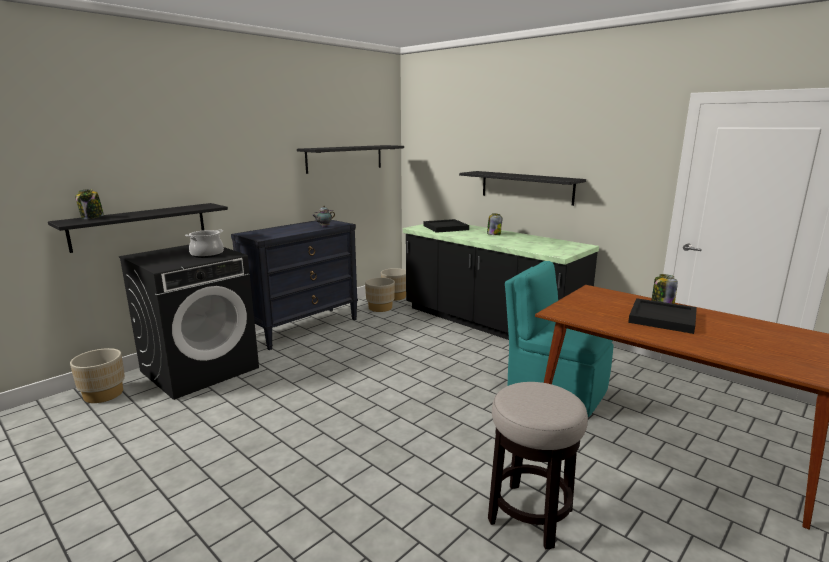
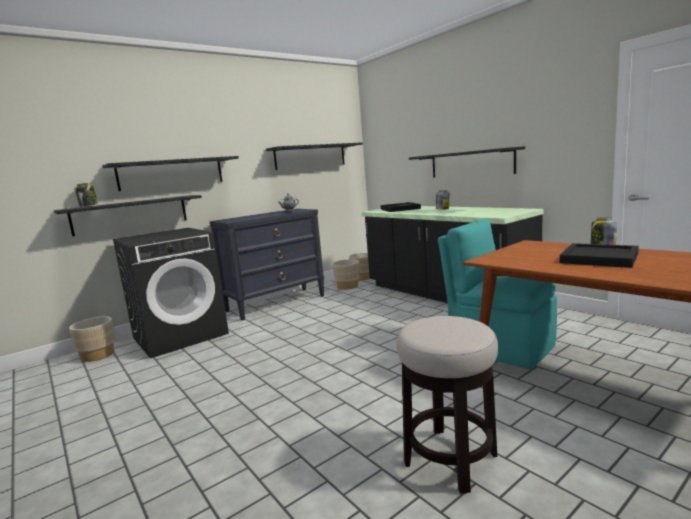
camera: 10 degrees right, 5 degrees down
cooking pot [185,229,224,258] -> none
none -> black shelf [102,156,239,191]

